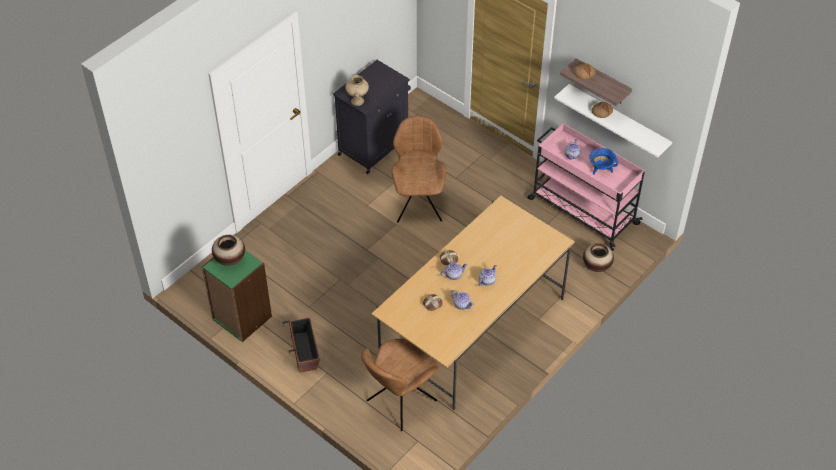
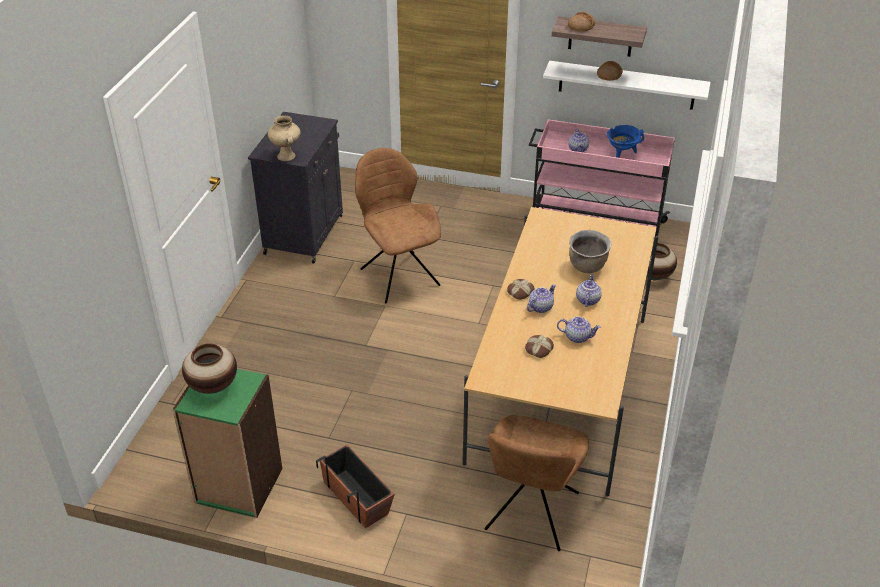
camera: 25 degrees left, 10 degrees down
none -> brown cooking pot [569,230,611,273]

